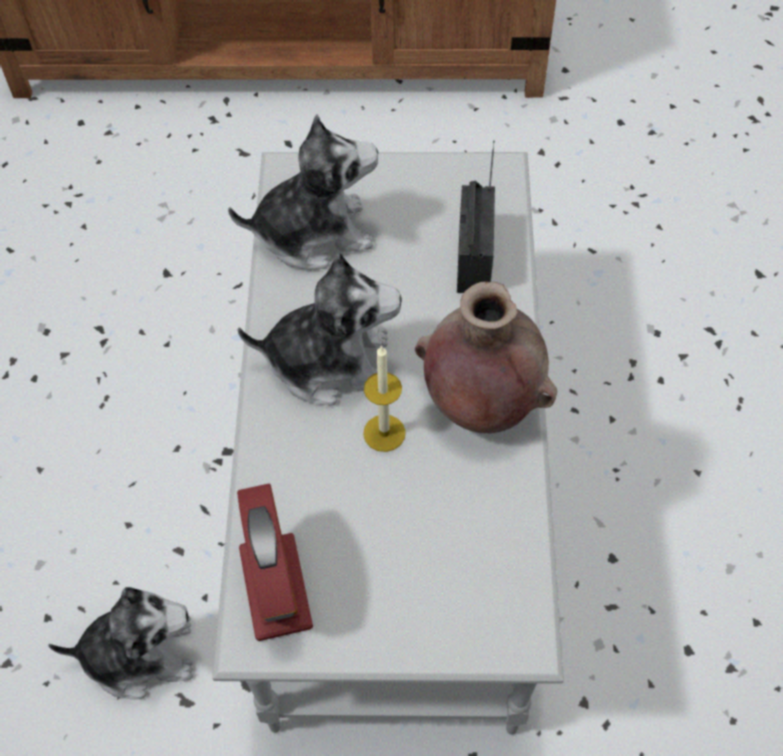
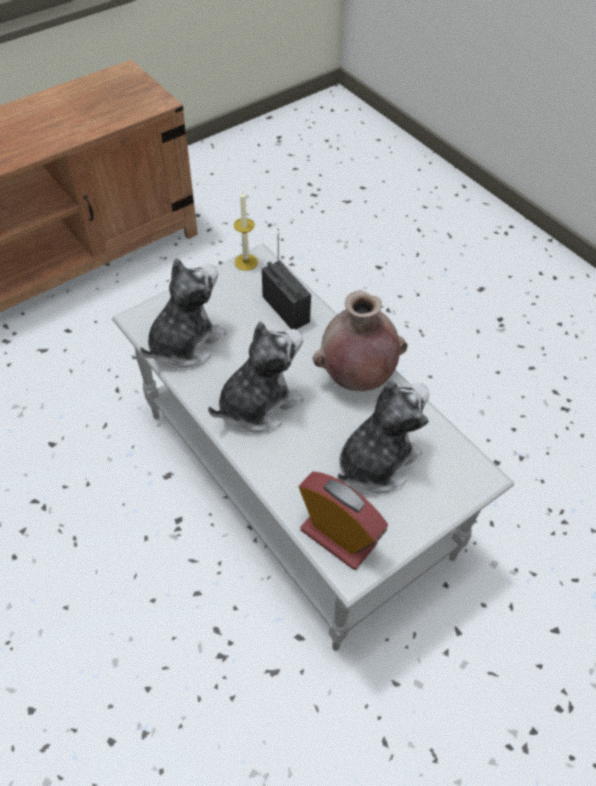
camera: 40 degrees left, 5 degrees down
plush toy [48,587,193,699] -> plush toy moved to [338,380,429,493]
candle [363,345,406,452] -> candle moved to [234,190,258,271]

